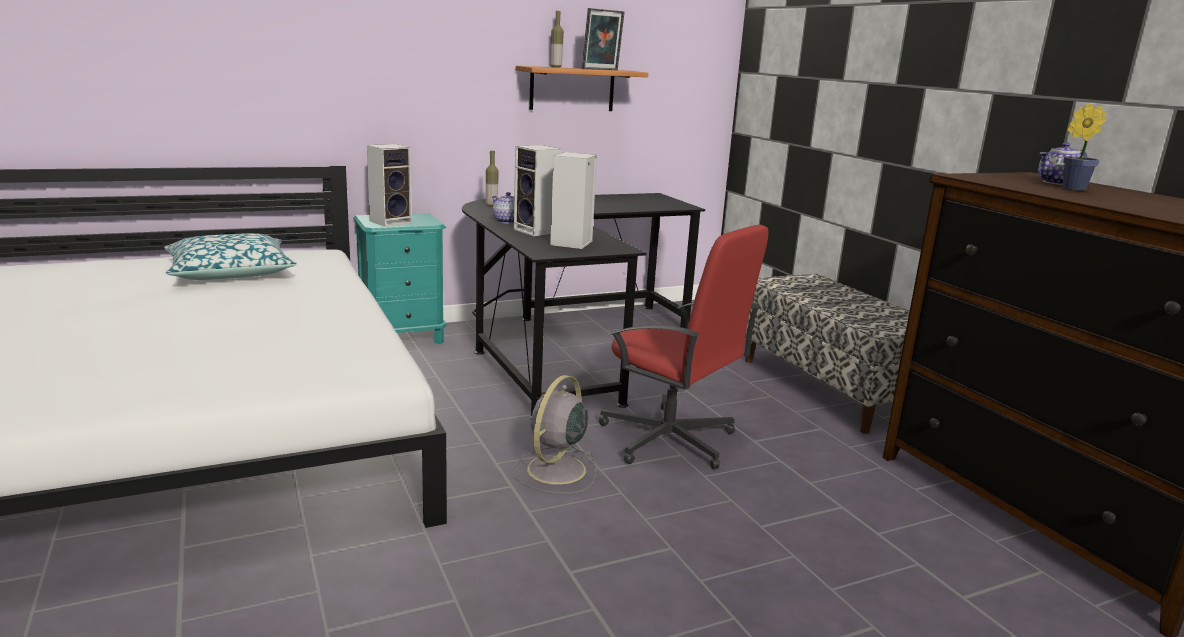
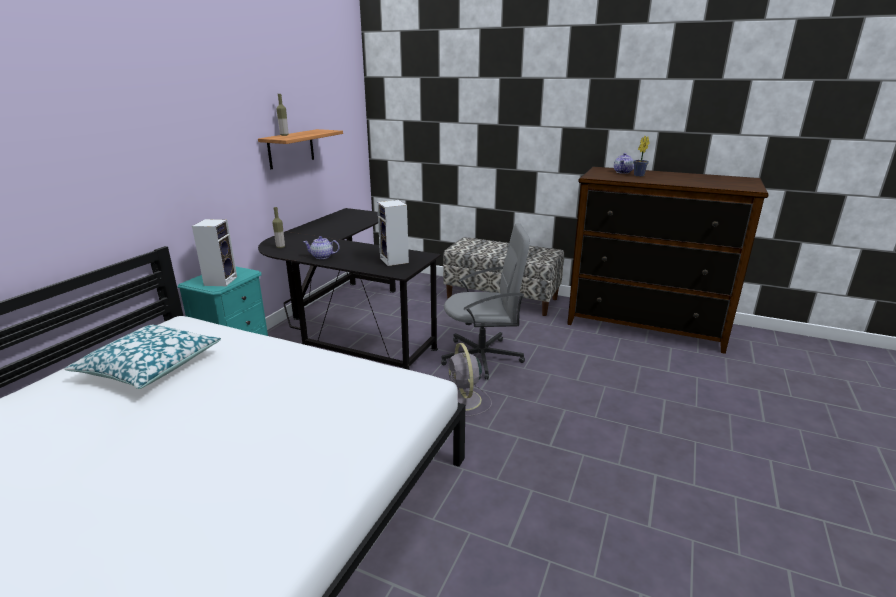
camera: 40 degrees left, 5 degrees up
speaker [514,145,562,236] -> none
picture frame [582,8,625,70] -> none
red office chair [599,225,768,469] -> grey office chair [441,223,530,380]

